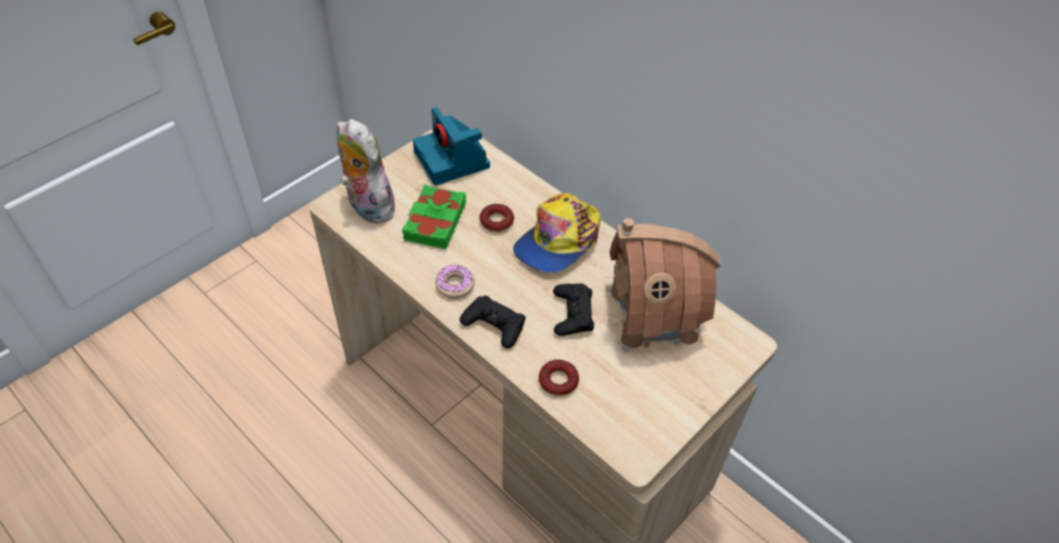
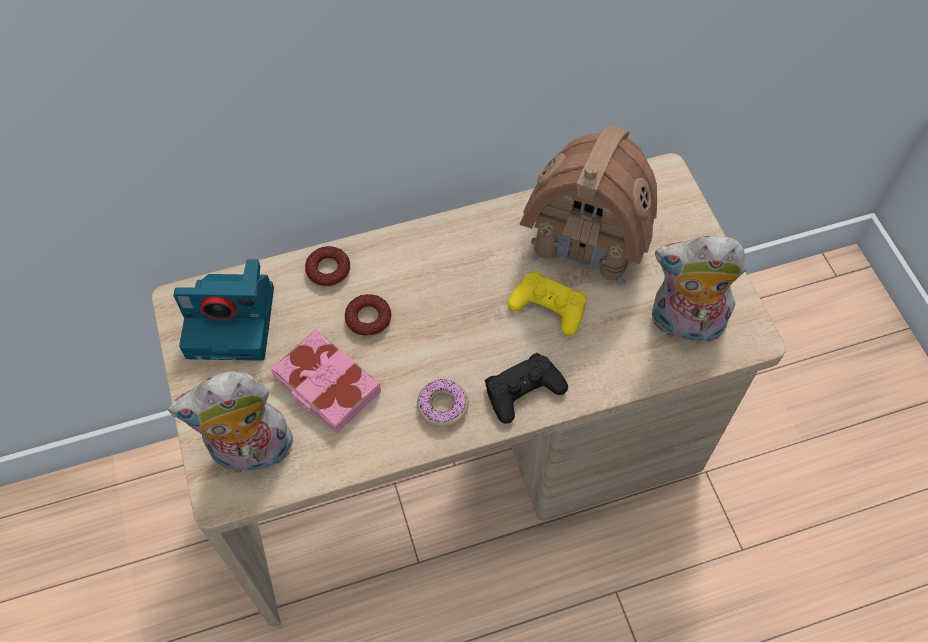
camera: 60 degrees left, 10 degrees up
green book [402,184,466,249] -> pink book [271,328,381,433]
cap [513,193,601,273] -> none
donut [539,360,579,396] -> donut moved to [305,246,350,287]
black game controller [553,283,594,336] -> yellow game controller [507,271,587,336]
none -> plush toy [652,235,747,344]

